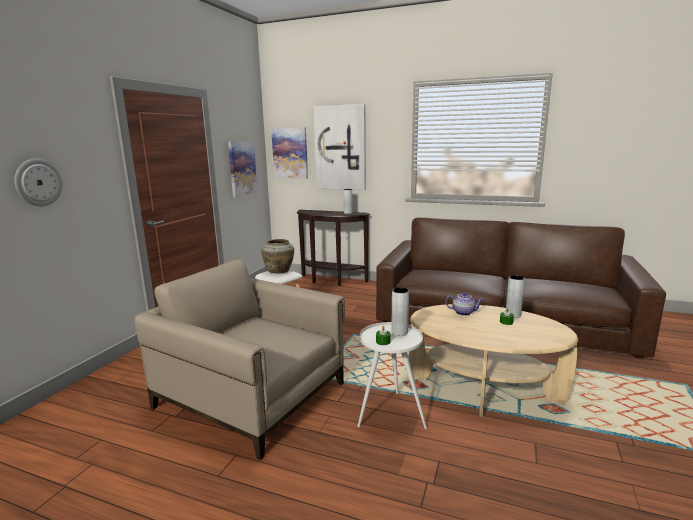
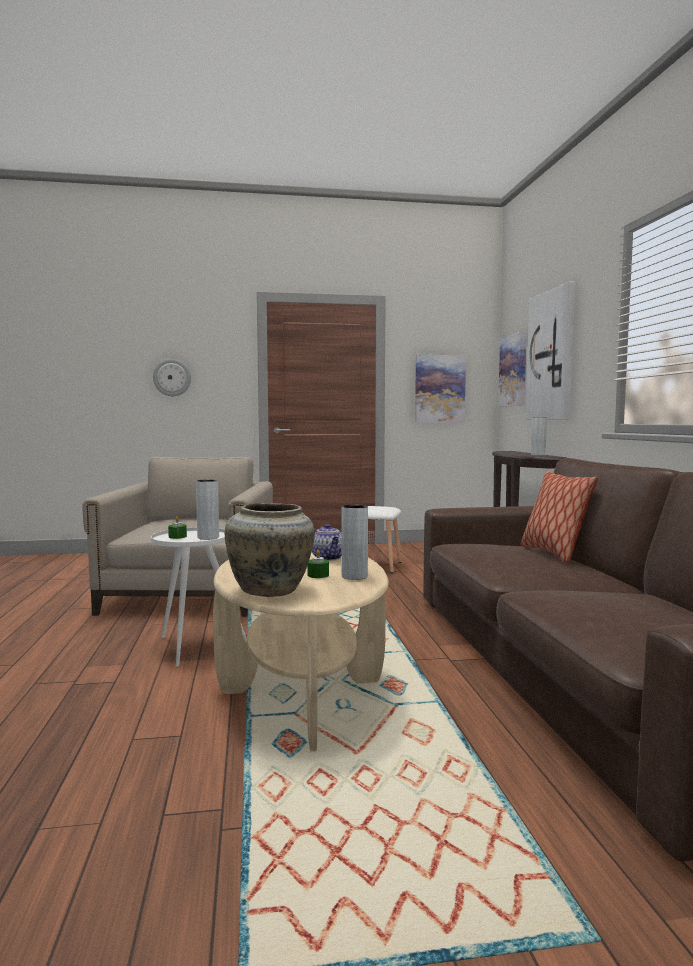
camera: 60 degrees right, 10 degrees down
beige vase [261,239,294,274] -> beige vase moved to [225,503,315,597]
none -> pillow [521,471,598,563]

